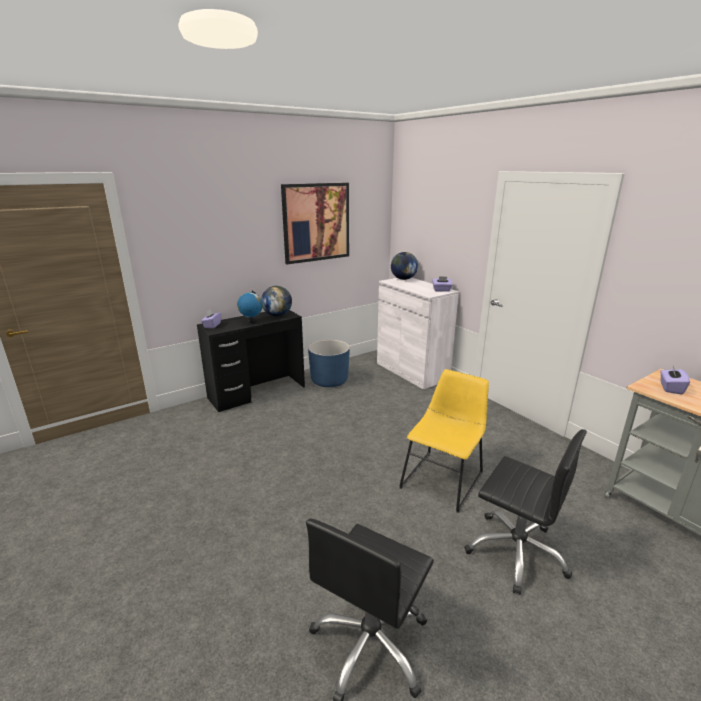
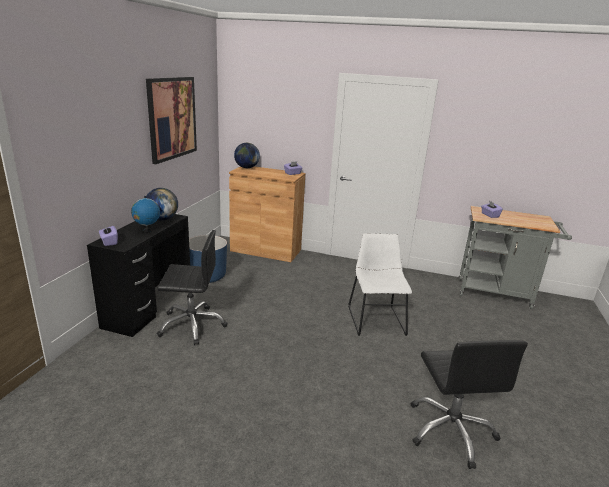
camera: 40 degrees left, 0 degrees up
white cabinet [377,278,459,390] -> brown cabinet [229,166,306,262]
yellow chair [399,369,489,513] -> white chair [348,233,412,336]
black office chair [464,429,587,595] -> black office chair moved to [157,230,227,345]

